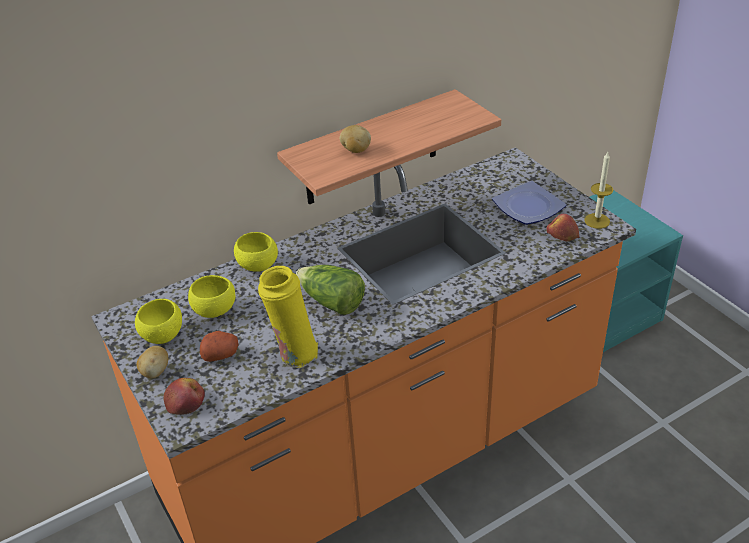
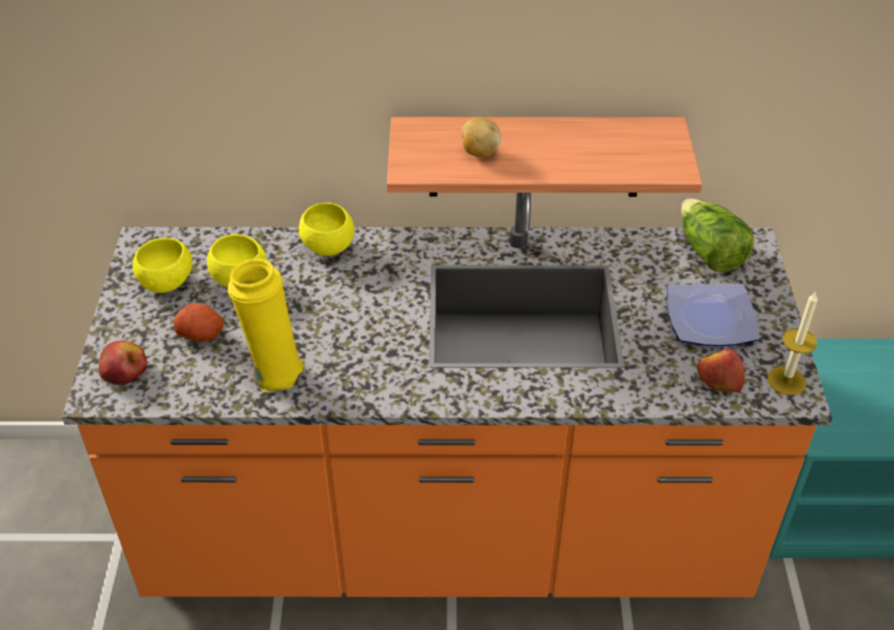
camera: 30 degrees right, 5 degrees up
potato [136,346,168,378] -> none
lettuce [296,265,365,315] -> lettuce moved to [681,199,754,272]

